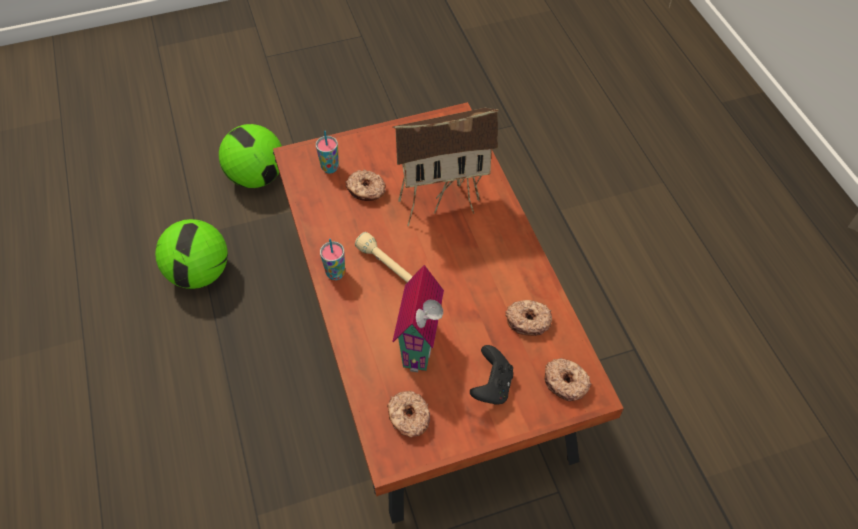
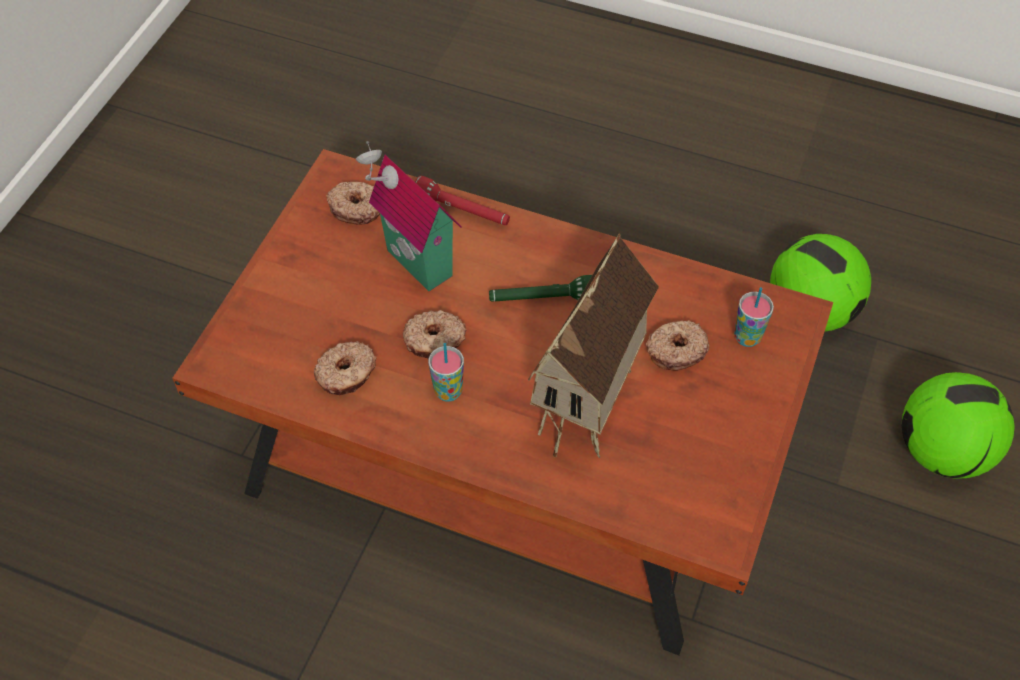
camera: 130 degrees right, 0 degrees up
cup [320,239,345,280] -> cup moved to [428,343,464,402]
beige flashlight [355,232,413,282] -> green flashlight [489,275,592,302]
black game controller [470,345,513,405] -> none
donut [544,358,592,401] -> donut moved to [403,310,466,359]
none -> red flashlight [415,176,510,225]

